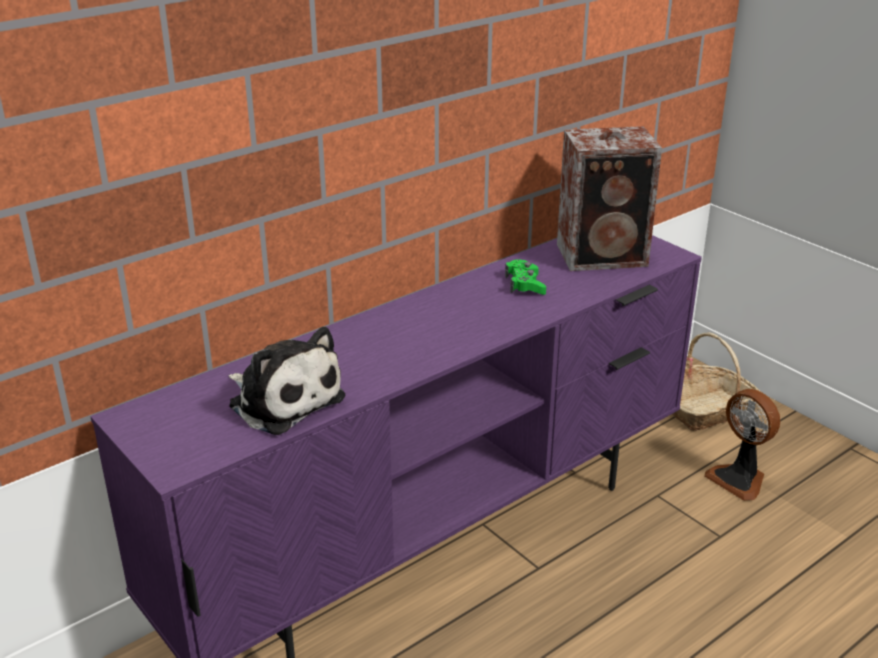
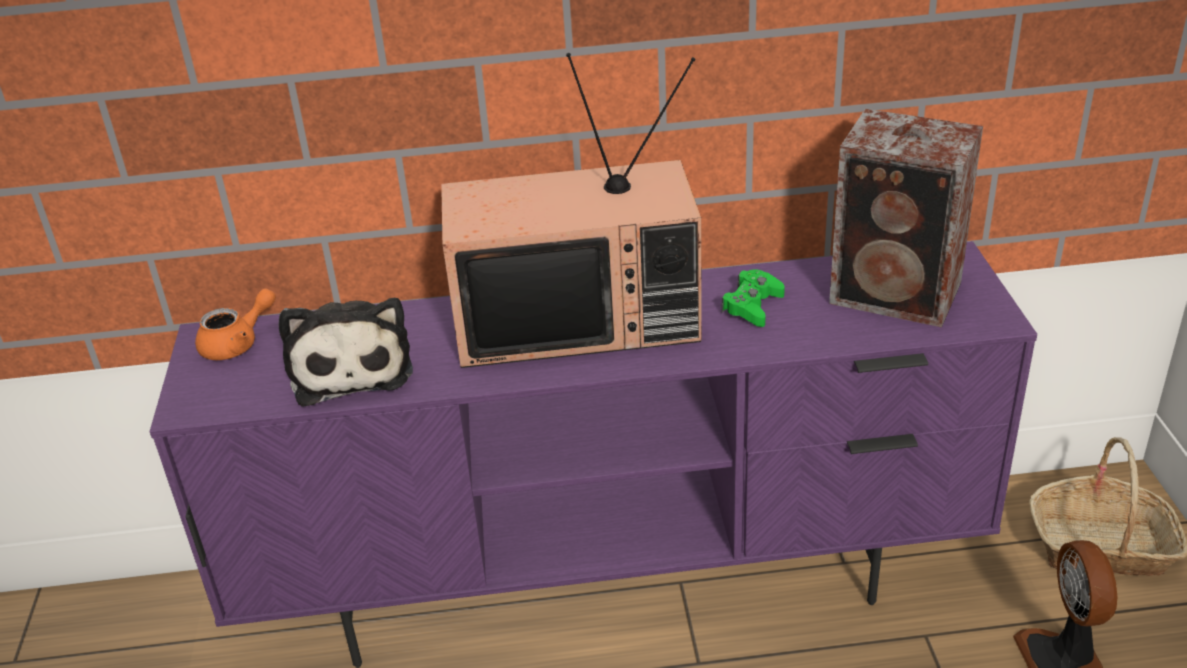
camera: 35 degrees right, 5 degrees up
none -> orange teapot [195,288,276,360]
none -> television [441,53,702,368]

